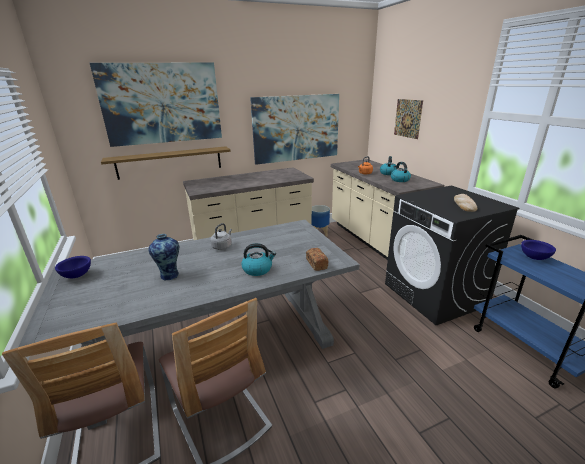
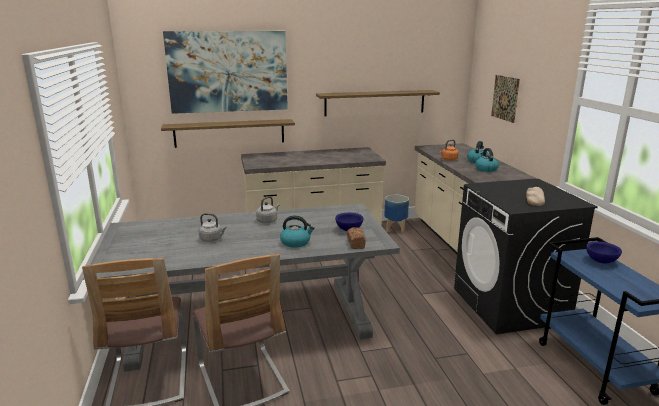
camera: 10 degrees right, 5 degrees down
blue bowl [55,256,91,278] -> blue bowl moved to [335,213,364,231]
vase [149,234,179,280] -> grey kettle [198,213,227,242]
picture [250,94,339,165] -> shelf [316,90,440,116]

